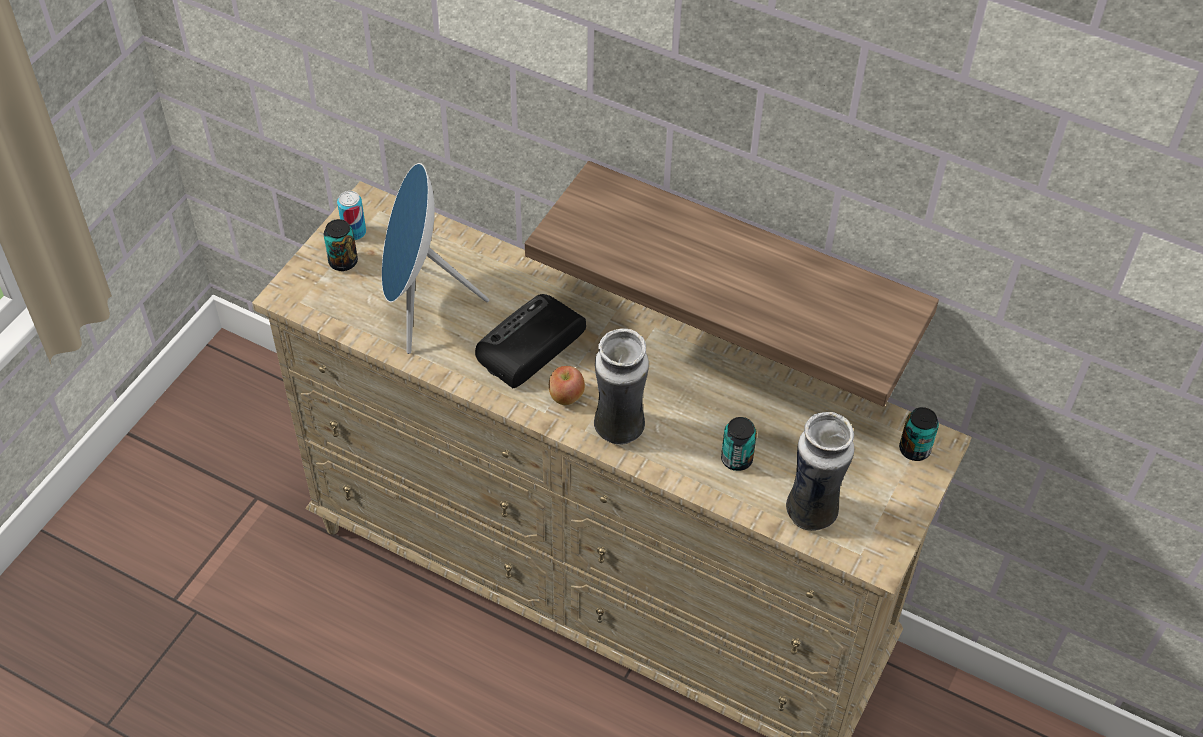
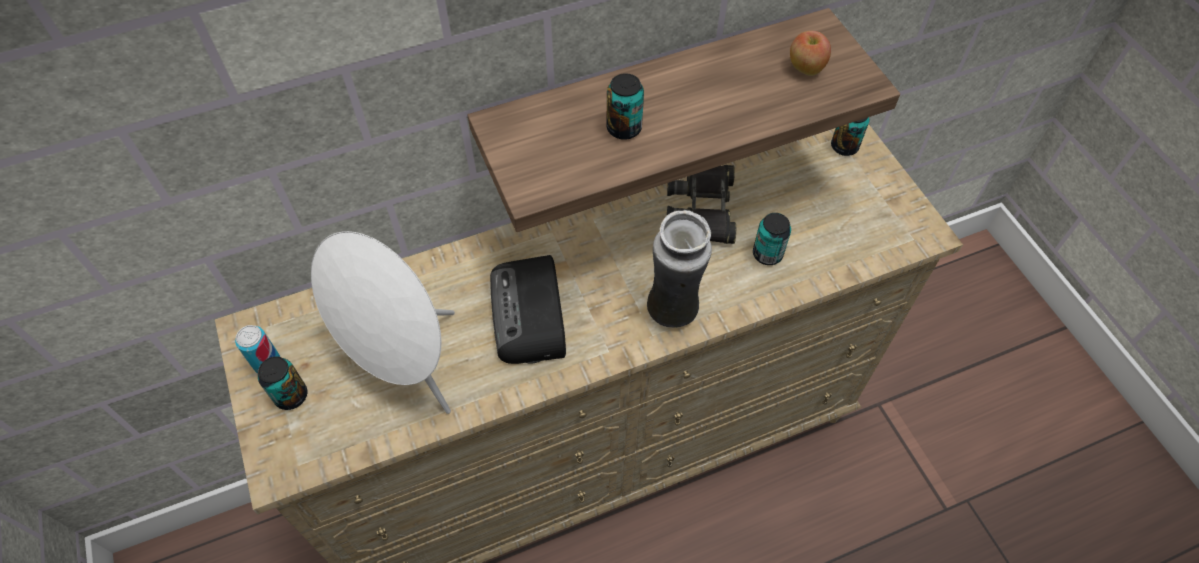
camera: 50 degrees left, 5 degrees up
blue speaker [381,163,489,354] -> white speaker [311,231,455,414]
apple [549,366,585,405] -> apple moved to [790,31,831,76]
vase [786,412,854,531] -> none
none -> can [606,73,644,140]
none -> black binoculars [667,165,736,244]

